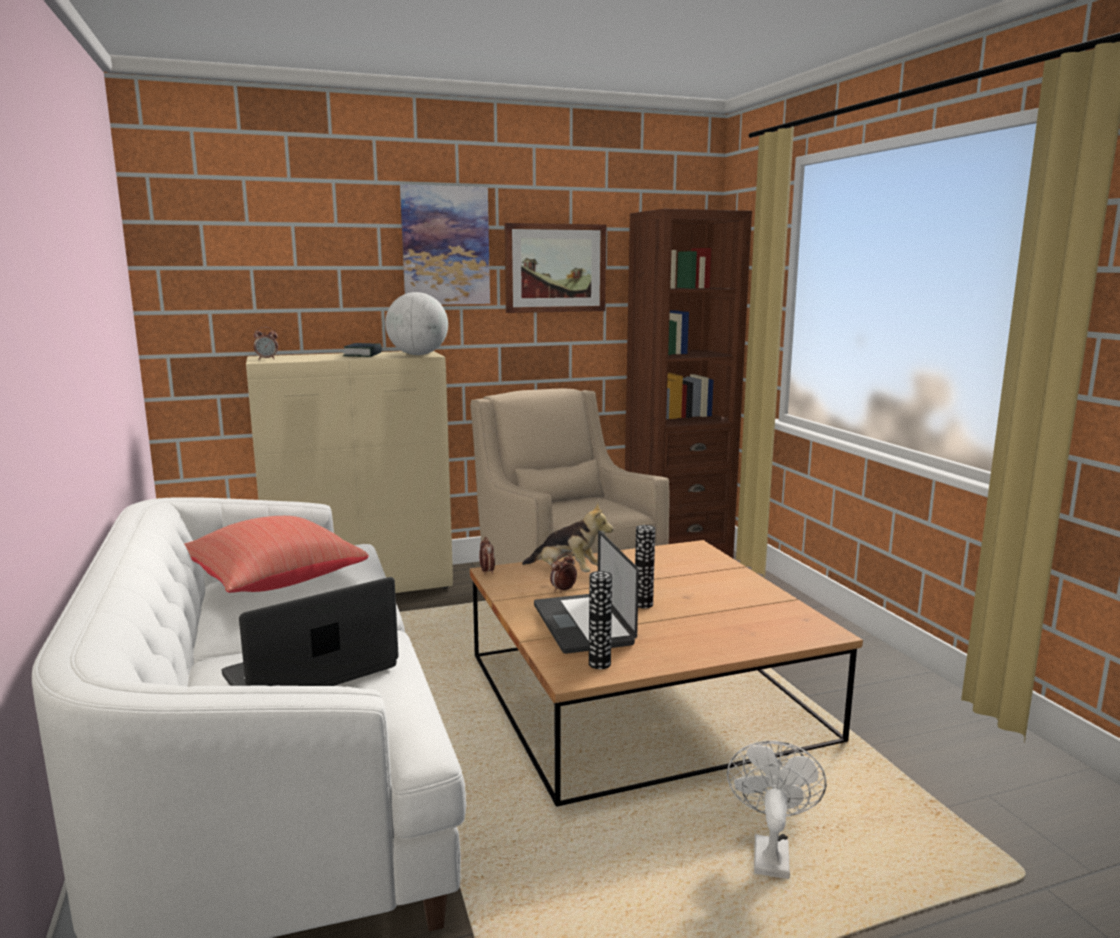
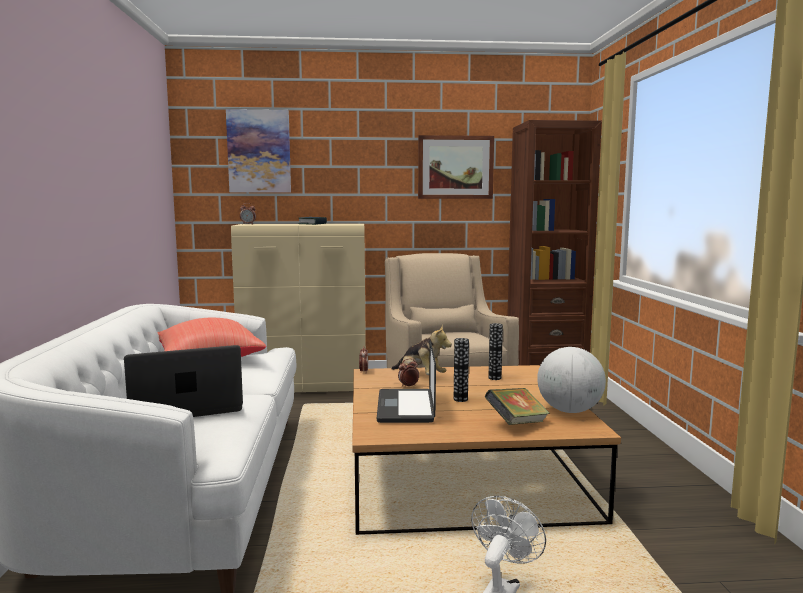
camera: 15 degrees right, 5 degrees down
globe [385,292,448,355] -> globe moved to [537,347,606,413]
picture [400,184,490,305] -> picture moved to [226,109,291,193]
vase [589,571,612,669] -> vase moved to [488,323,503,380]
none -> book [485,388,550,425]

